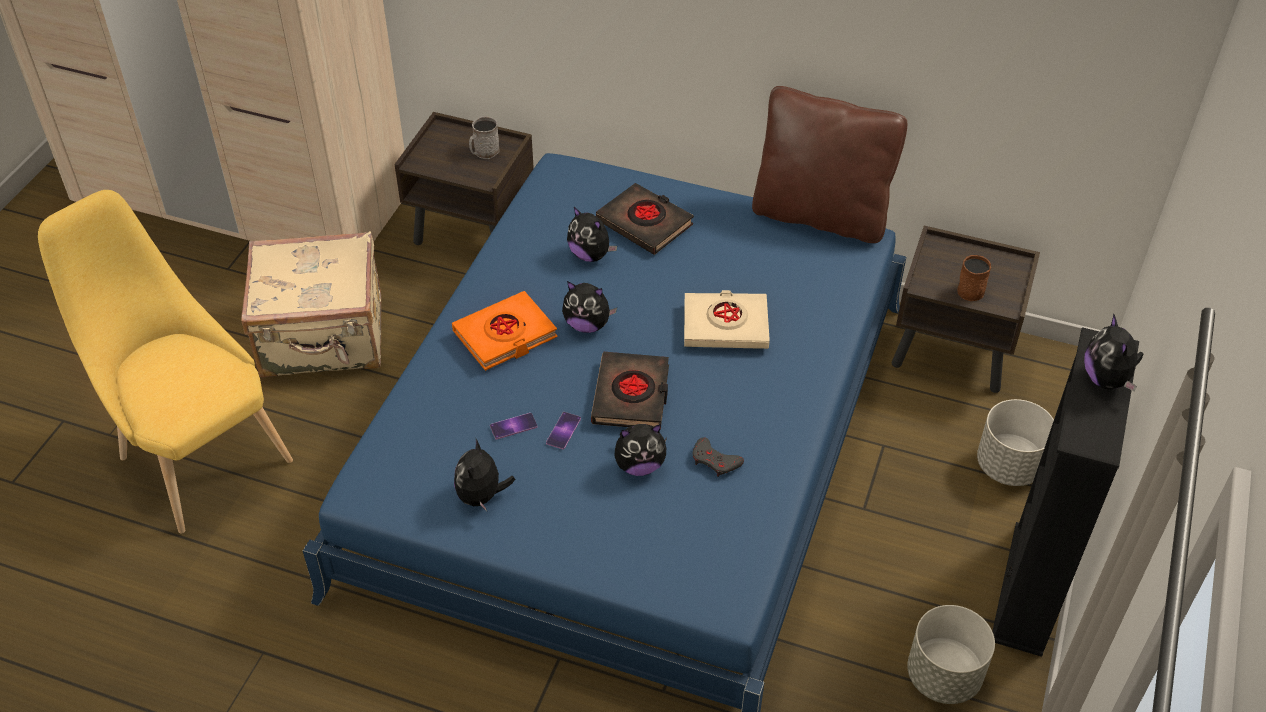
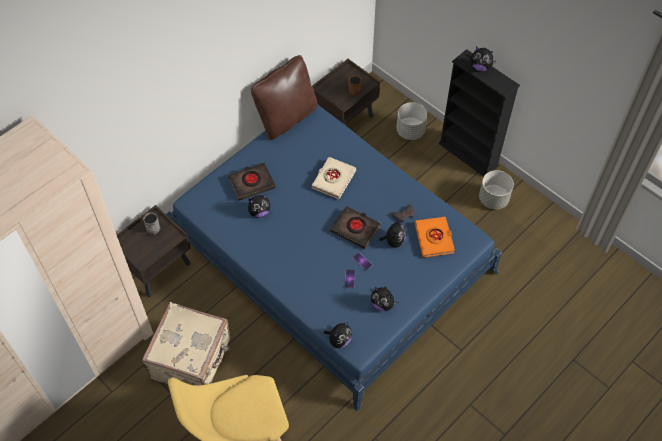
camera: 65 degrees left, 10 degrees up
orange book [452,291,558,371] -> orange book moved to [415,217,455,258]
plush toy [562,281,617,333] -> plush toy moved to [324,322,352,348]

